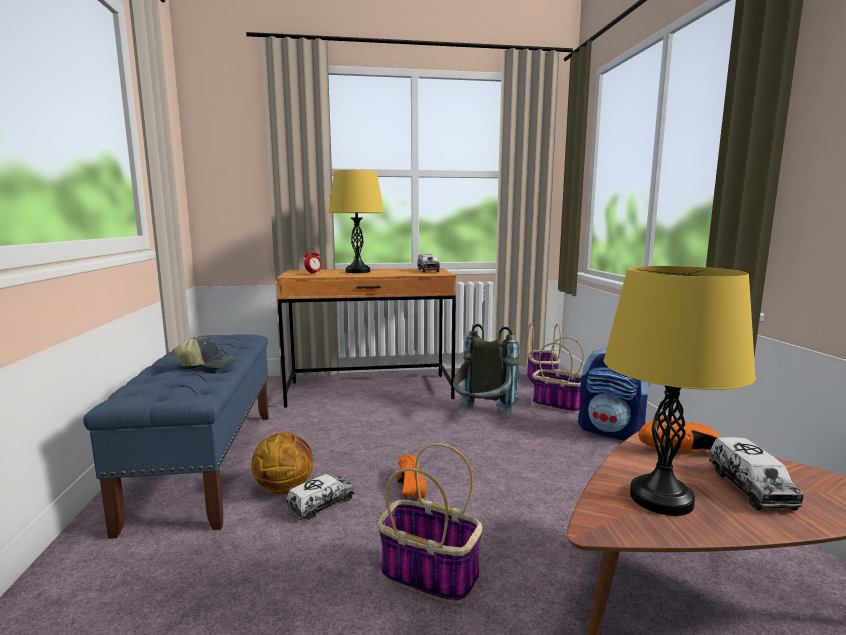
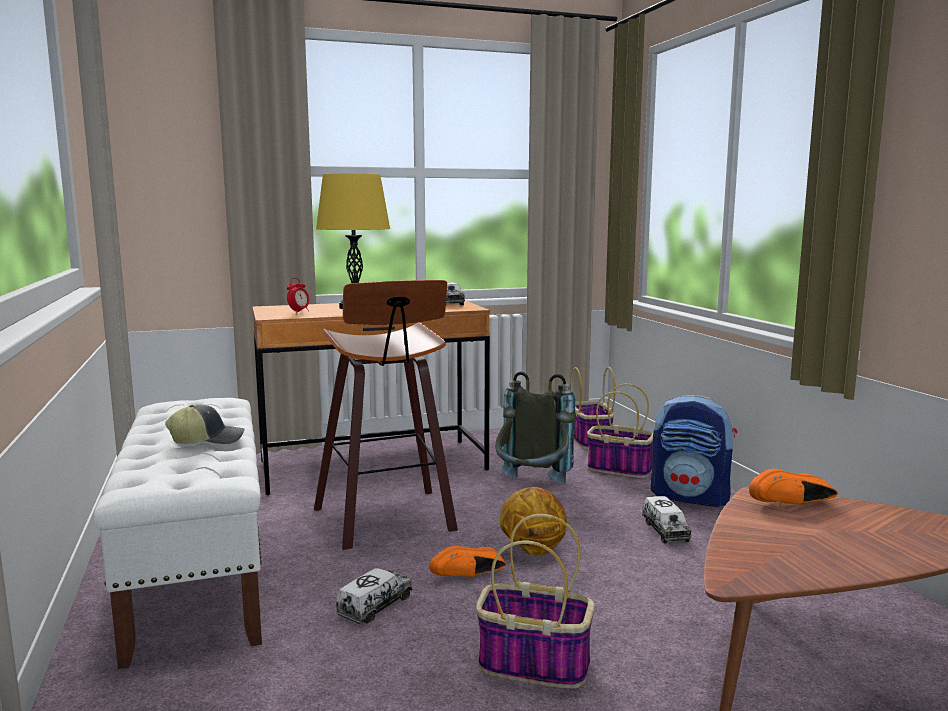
camera: 10 degrees left, 0 degrees up
blue bench [83,334,269,539] -> white bench [94,398,262,669]
basketball [251,432,313,494] -> basketball moved to [500,487,567,556]
orange shoe [397,454,426,498] -> orange shoe turned 90 degrees counterclockwise [429,546,506,577]
yellow table lamp [604,266,756,516] -> none
toy truck [709,437,804,511] -> toy truck moved to [642,496,691,543]
none -> stool [314,280,458,550]

